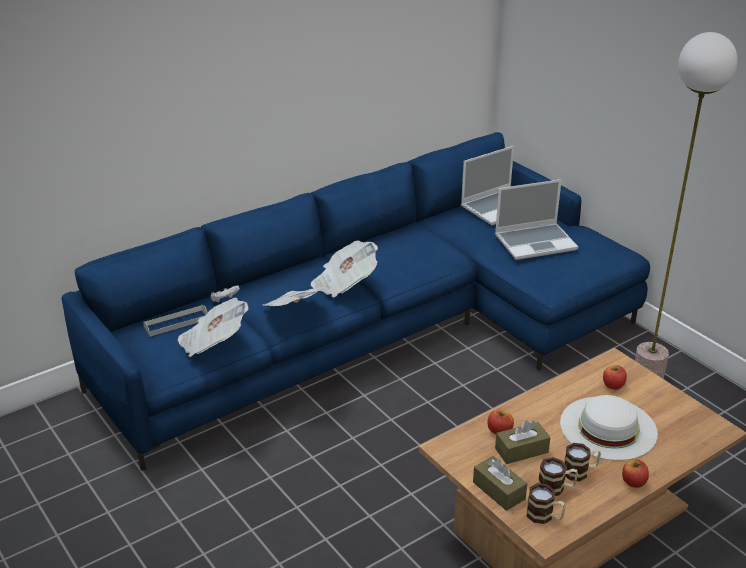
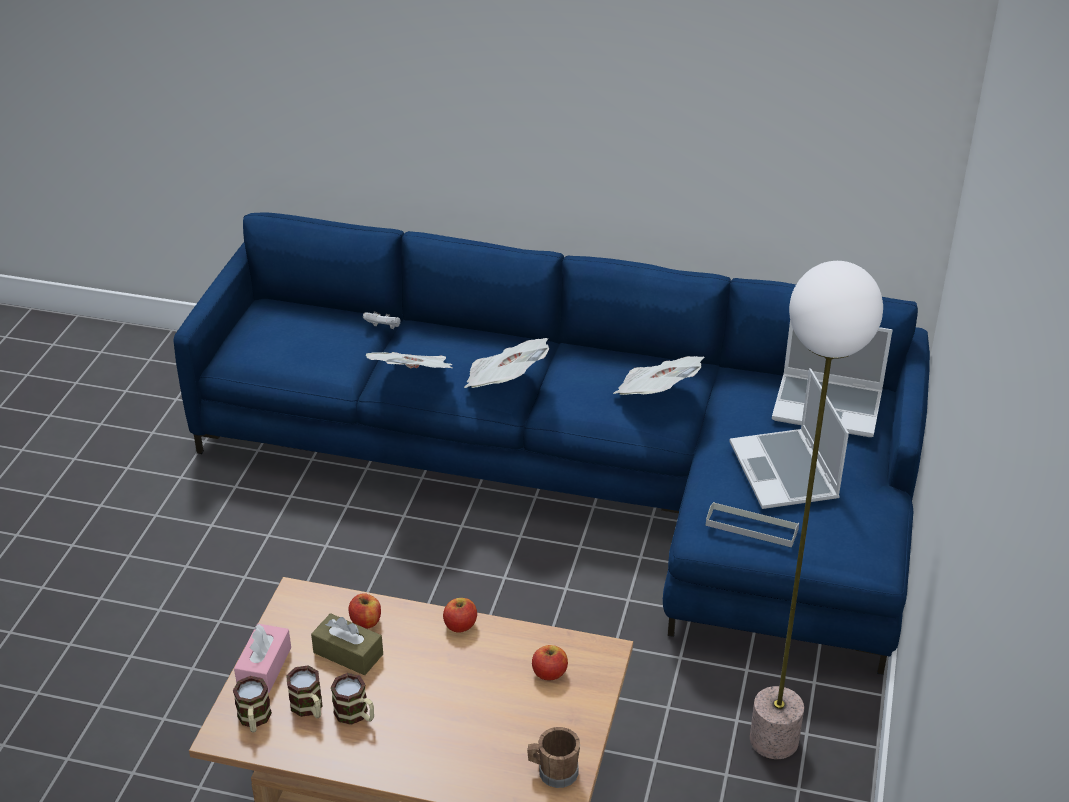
camera: 50 degrees right, 5 degrees up
grey tray [143,305,208,337] -> grey tray moved to [706,502,799,547]
newspaper [177,298,248,357] -> newspaper moved to [613,356,705,395]
brown tissue box [473,456,527,511] -> pink tissue box [234,624,291,693]
laptop [495,179,578,260] -> laptop turned 45 degrees clockwise [729,368,849,509]
white hat [560,395,658,460] -> none
apple [622,459,649,488] -> apple moved to [443,598,477,633]
none -> brown mug [527,727,580,788]

